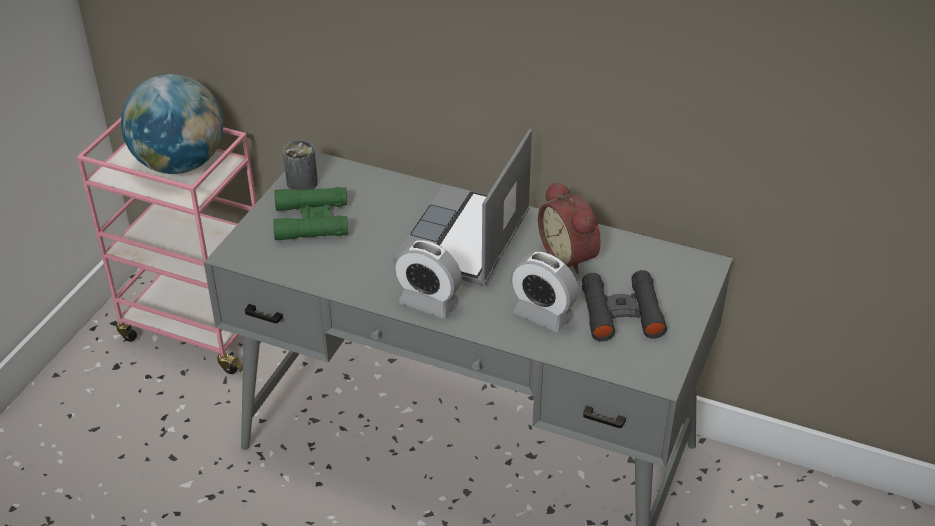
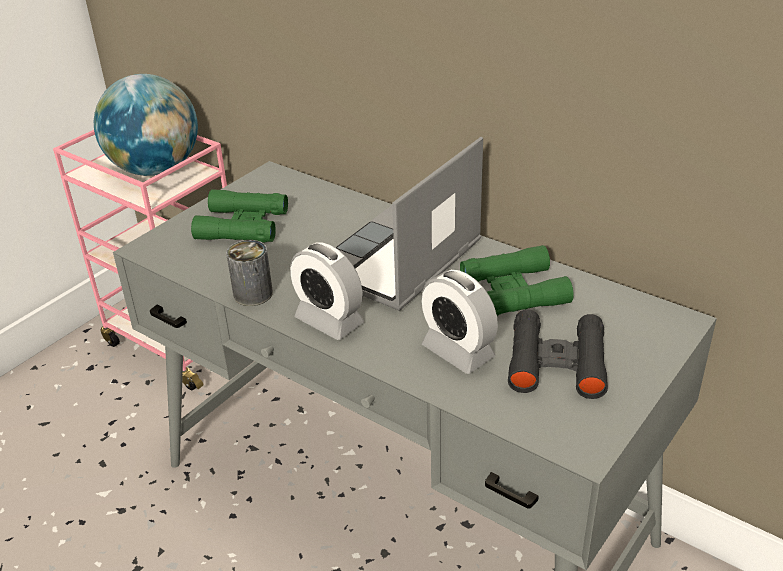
camera: 15 degrees right, 5 degrees down
can [283,141,318,190] -> can moved to [226,240,273,306]
alarm clock [538,181,601,274] -> green binoculars [460,245,574,316]

